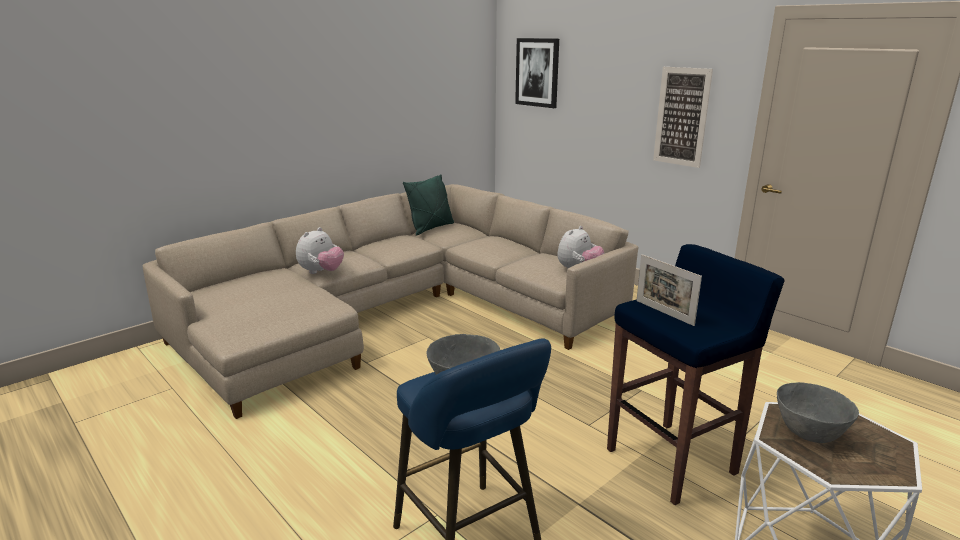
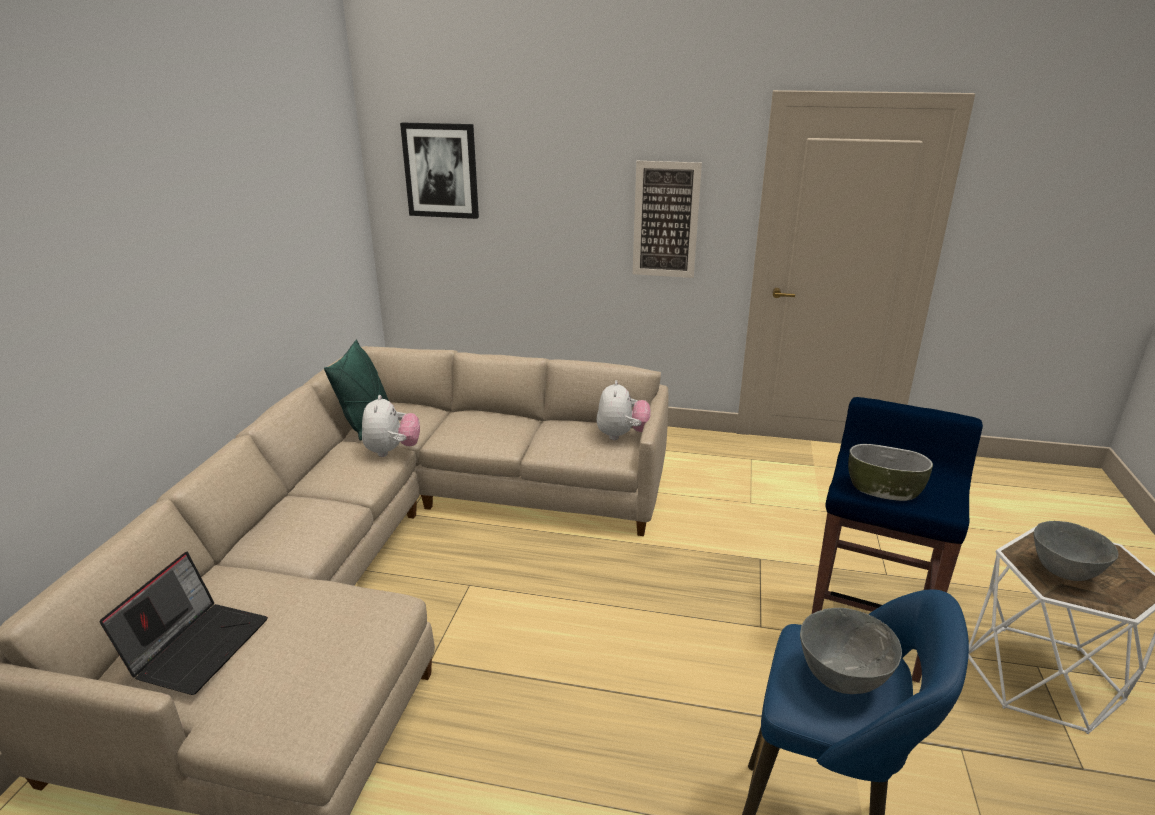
camera: 35 degrees left, 5 degrees up
plush toy [296,227,344,274] -> plush toy moved to [362,395,420,457]
picture frame [636,254,702,326] -> bowl [848,444,933,501]
none -> laptop [100,552,268,695]

